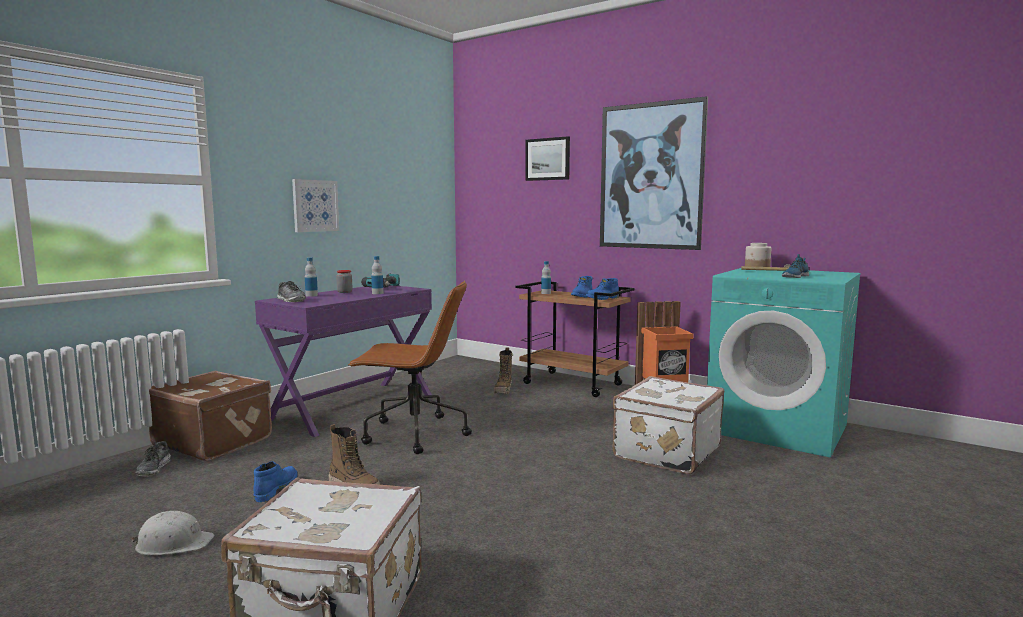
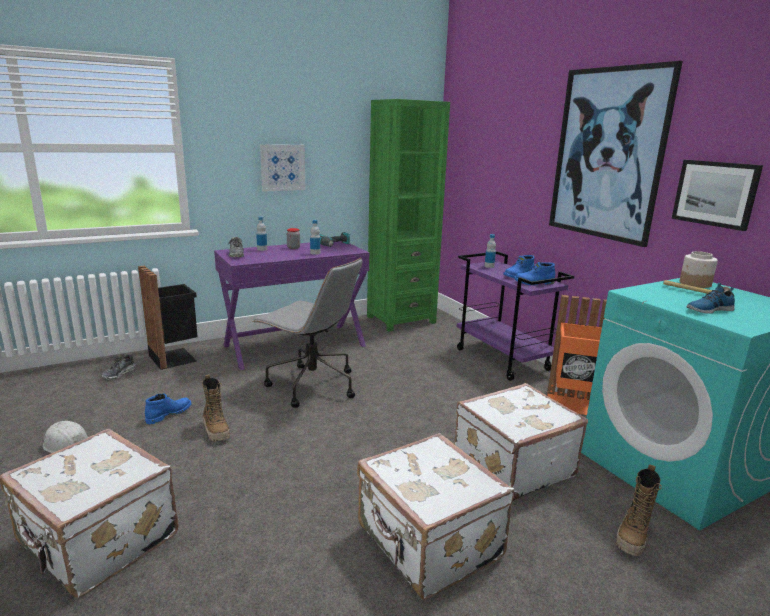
camera: 25 degrees right, 10 degrees up
brown suitcase [149,371,272,461] -> black trash can [138,266,198,370]
brown office chair [348,281,472,454] -> grey office chair [251,258,362,408]
boot [494,347,513,394] -> boot moved to [616,464,662,556]
brown cart [516,281,635,397] -> purple cart [457,251,574,381]
picture [525,136,570,181] -> picture moved to [672,160,763,231]
none -> white suitcase [357,433,514,599]
none -> green bookcase [367,99,450,332]

